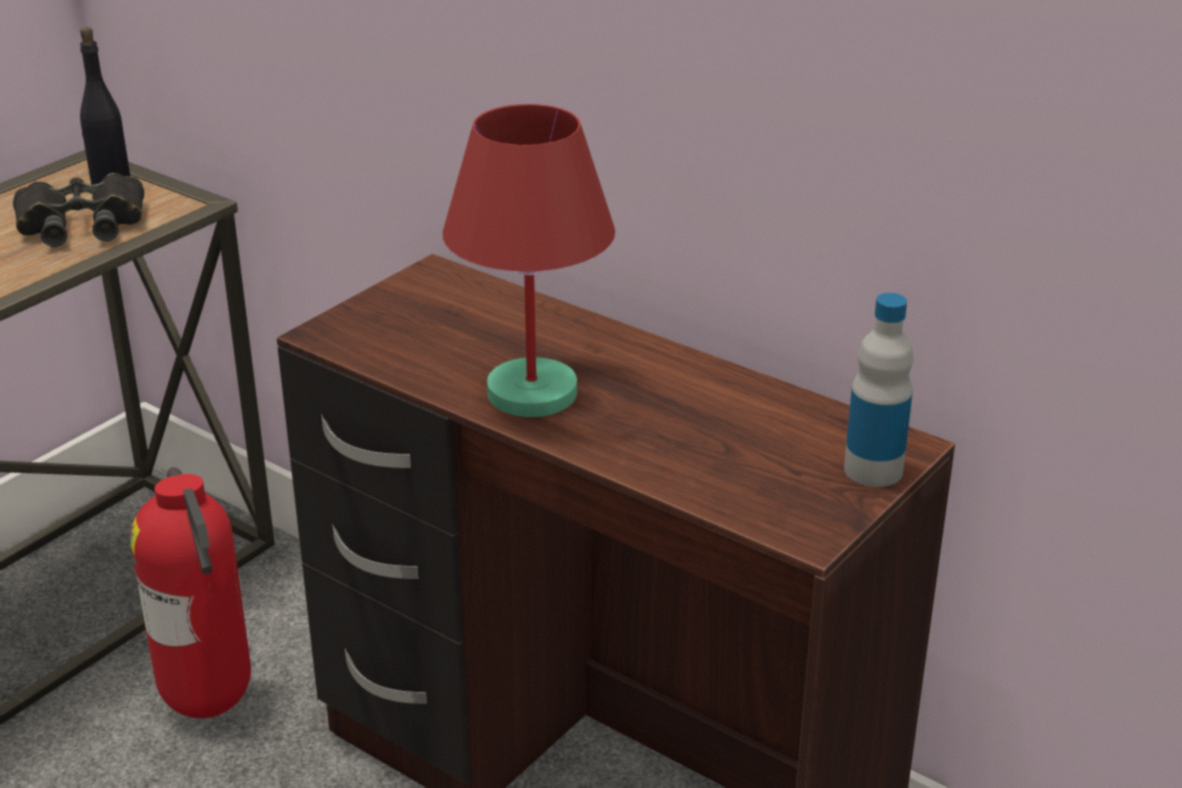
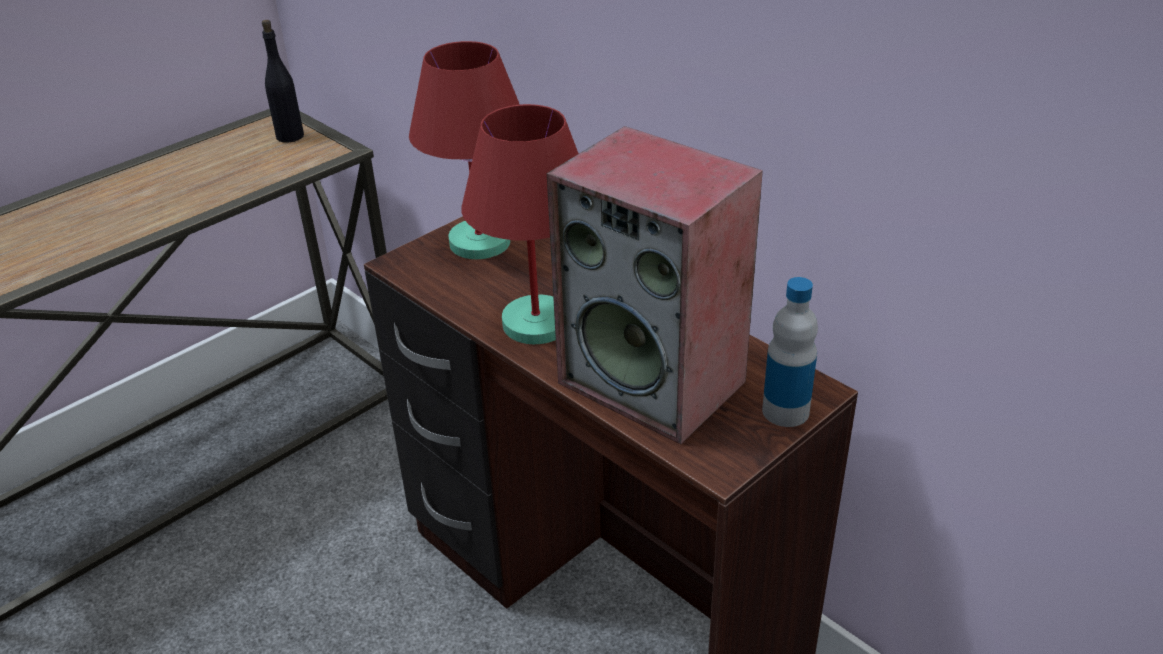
camera: 10 degrees right, 5 degrees up
black binoculars [13,173,144,247] -> none
fire extinguisher [130,467,251,718] -> none
none -> red table lamp [409,41,520,259]
none -> speaker [547,126,763,444]

